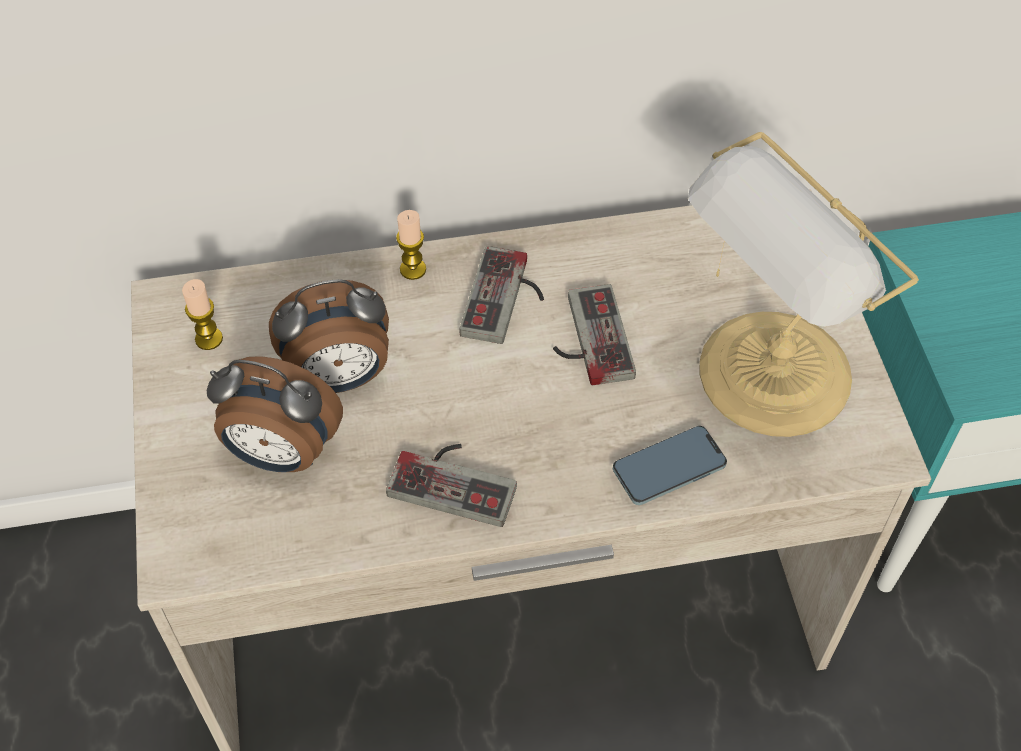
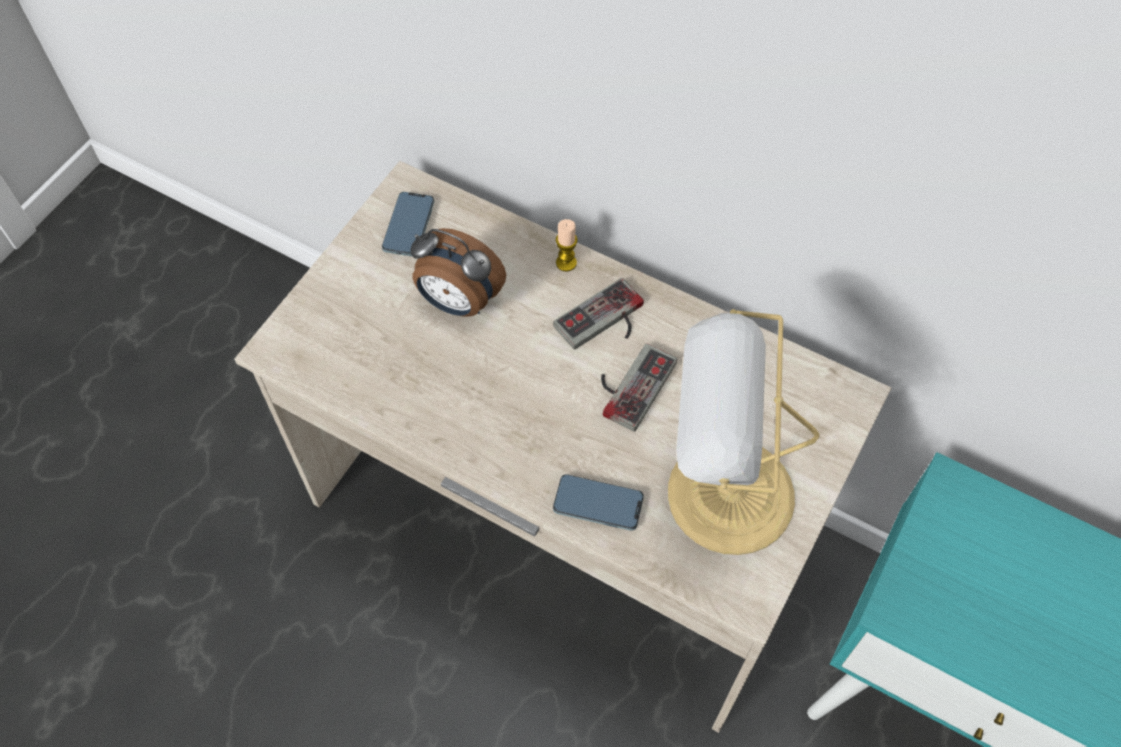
camera: 40 degrees right, 5 degrees up
candle [182,279,223,350] -> phone [382,192,434,257]
alarm clock [207,356,343,472] -> none
game controller [386,444,517,527] -> none

